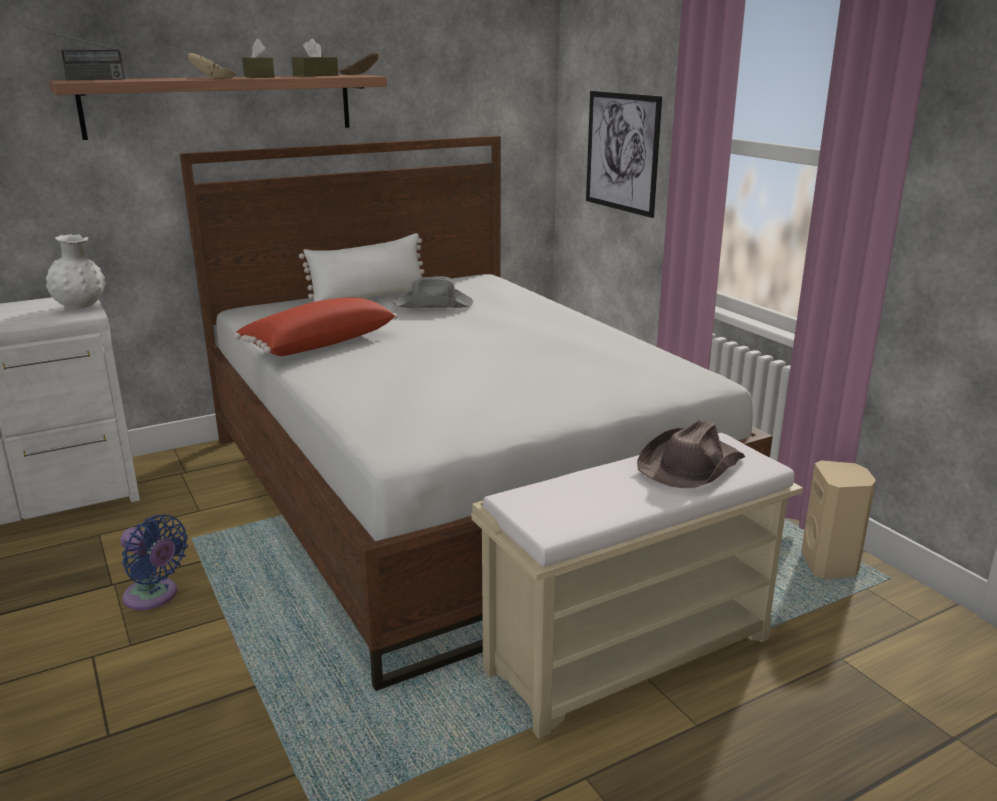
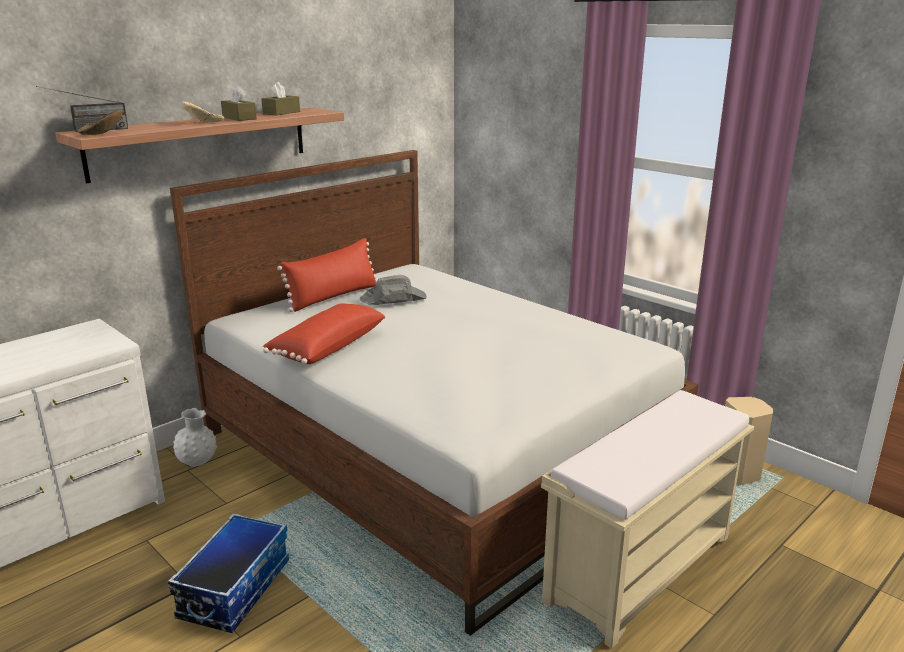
camera: 15 degrees left, 0 degrees up
white vase [46,234,106,309] -> white vase moved to [173,408,217,466]
blue fan [120,515,188,610] -> storage box [168,513,289,633]
white pillow [299,233,425,303] -> red pillow [277,238,377,312]
brown bowl [339,52,379,75] -> brown bowl moved to [78,110,123,135]
picture [586,91,662,218] -> none
brown hat [637,419,745,488] -> none

